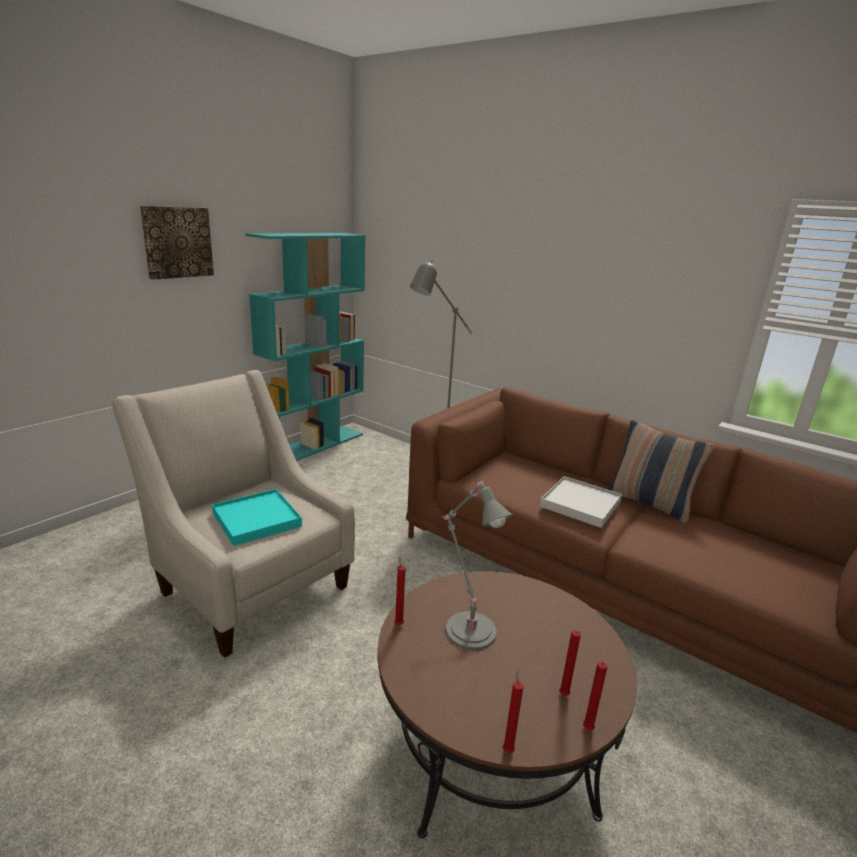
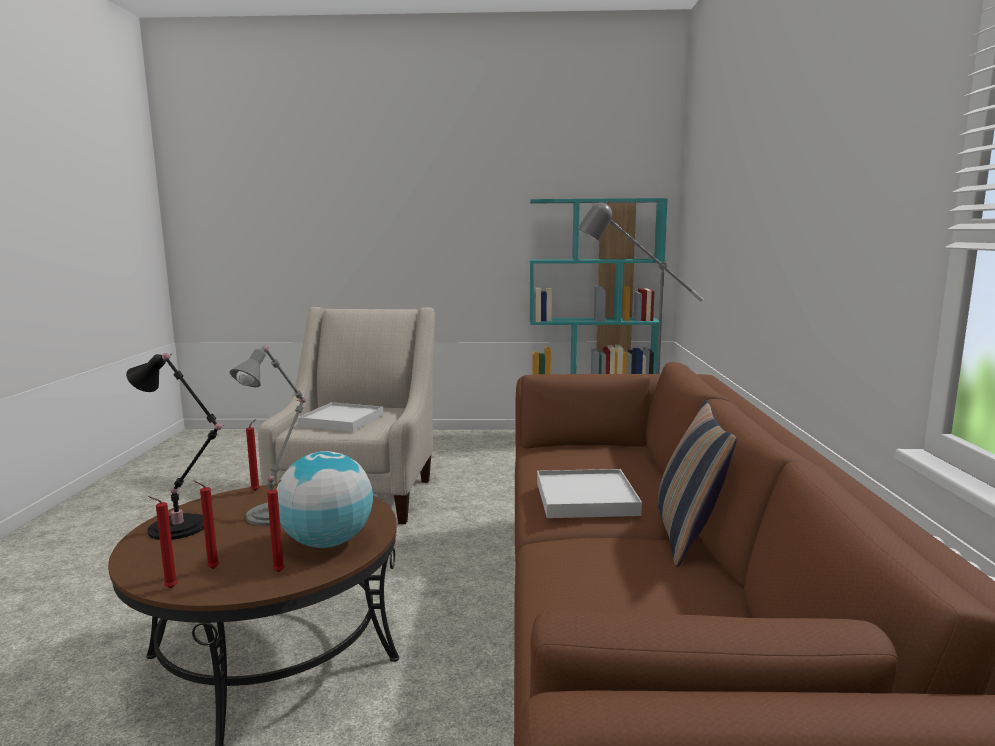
camera: 55 degrees right, 10 degrees down
picture [140,206,214,280] -> none
turquoise tray [212,489,302,546] -> white tray [298,402,383,432]
red candle [503,669,524,753] -> red candle moved to [267,480,285,572]
none -> black table lamp [126,353,226,540]
none -> globe [276,451,373,548]

